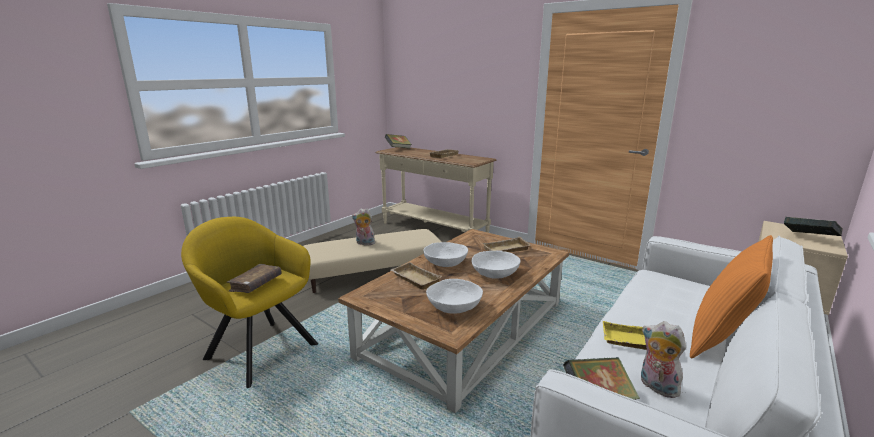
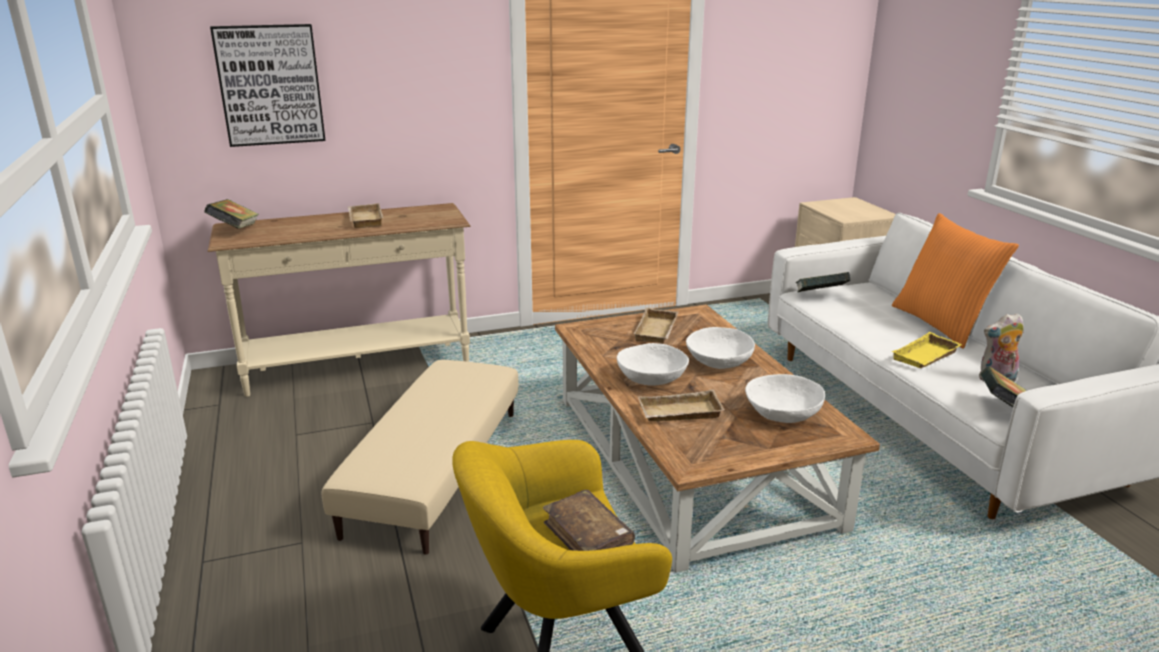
camera: 55 degrees left, 5 degrees up
plush toy [352,208,375,245] -> none
book [784,217,843,236] -> book moved to [795,272,850,292]
none -> picture [210,24,326,147]

